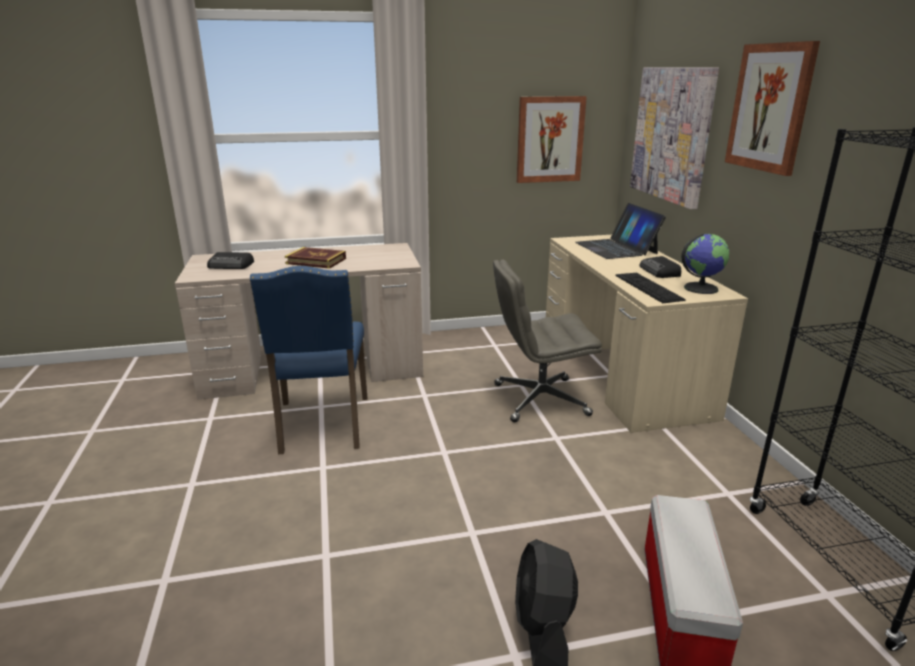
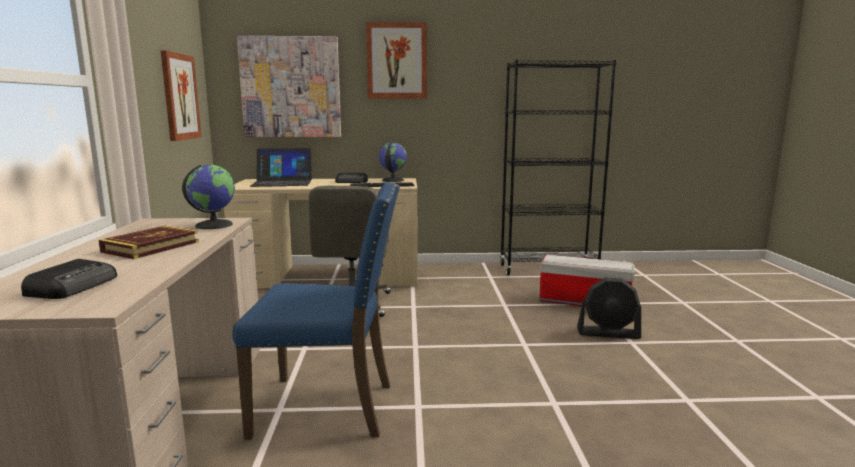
camera: 80 degrees left, 10 degrees down
none -> globe [182,165,235,229]

